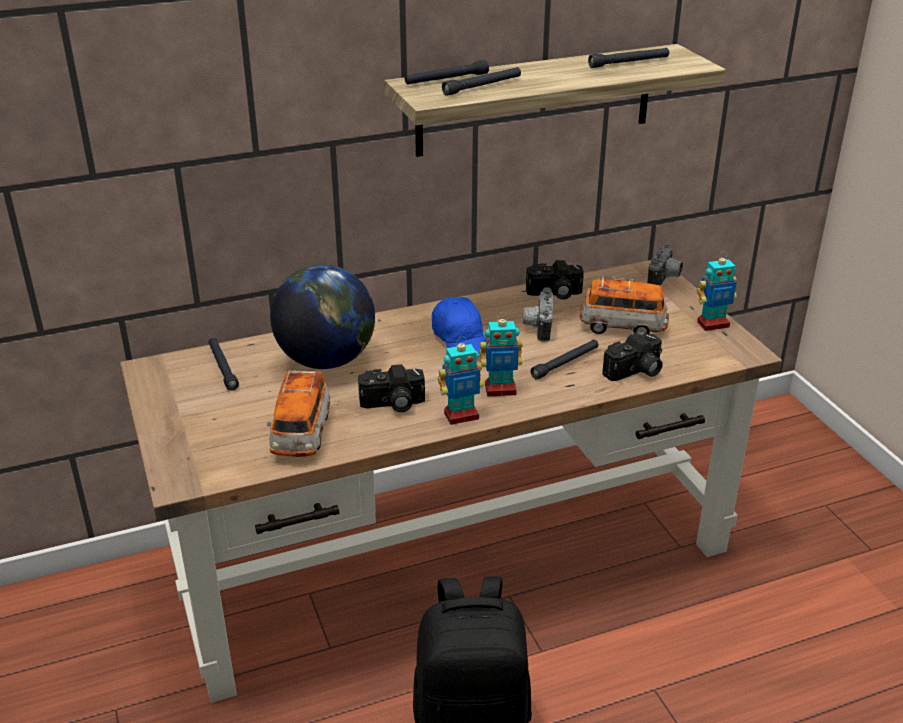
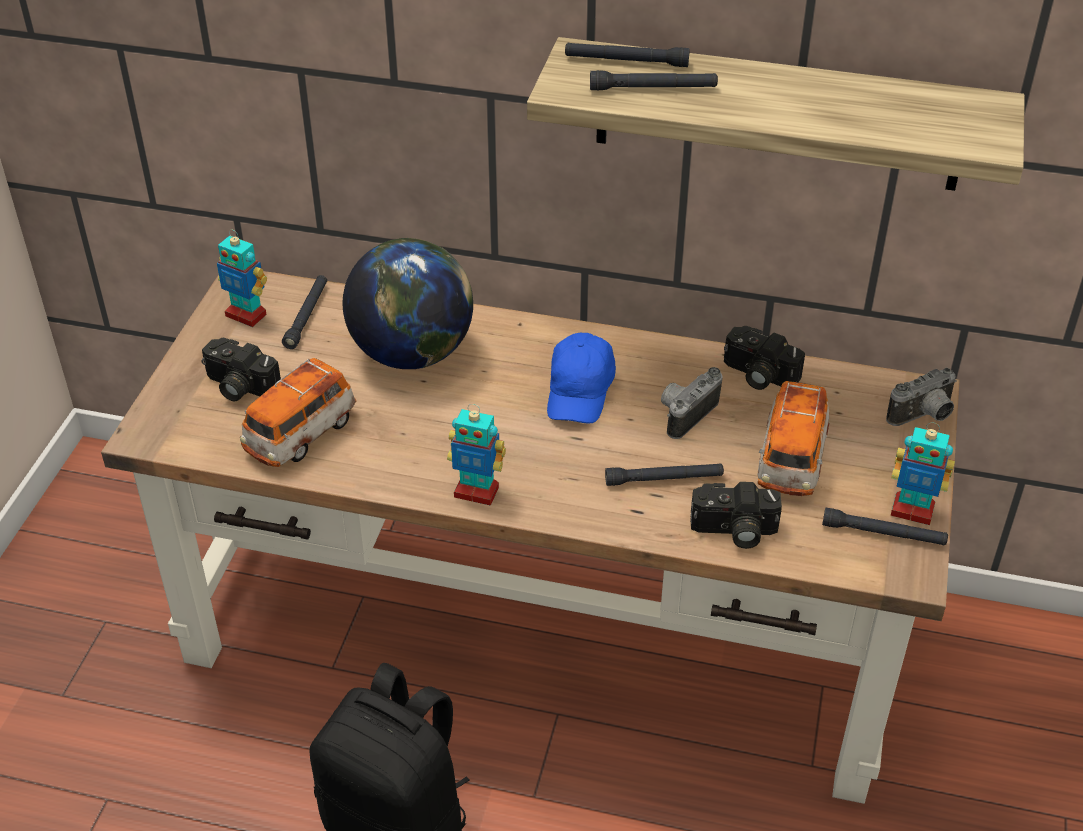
camera: 35 degrees right, 10 degrees up
camera [358,364,425,412] -> camera moved to [202,338,281,402]
toy robot [480,312,523,397] -> toy robot moved to [217,229,267,327]
toy car [580,276,669,336] -> toy car turned 60 degrees clockwise [758,381,829,496]
black flashlight [588,48,669,68] -> black flashlight moved to [822,508,948,545]

